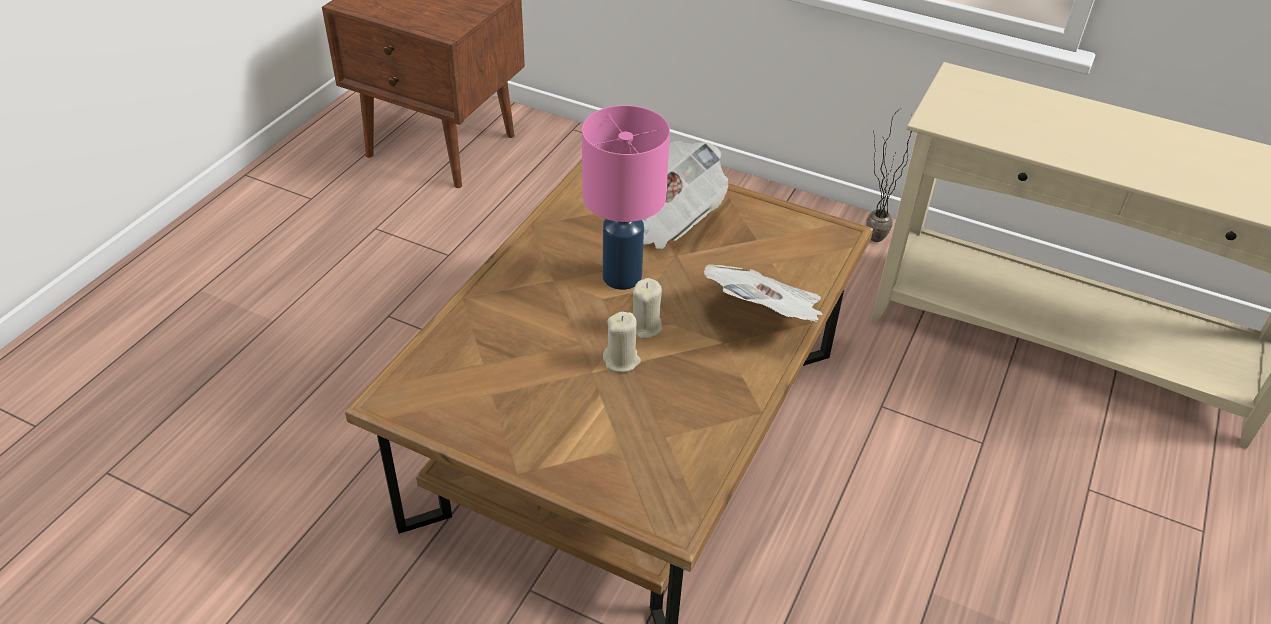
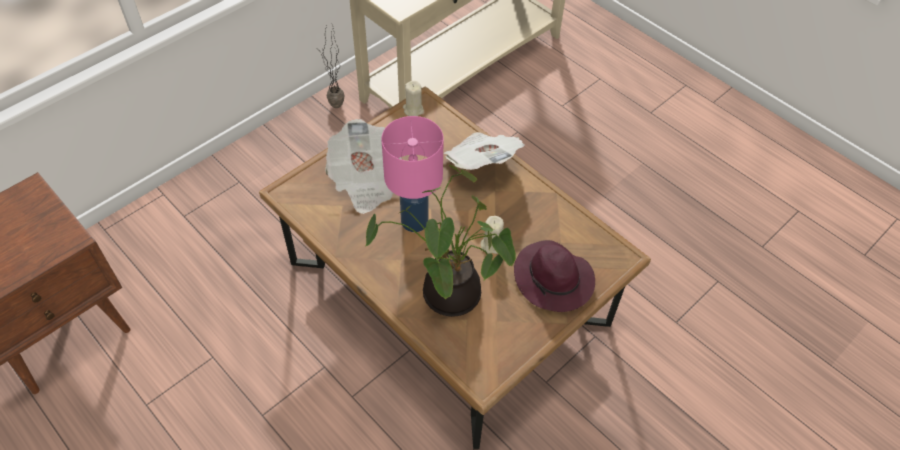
camera: 70 degrees left, 10 degrees up
beige candle [633,278,662,339] -> beige candle moved to [403,81,424,116]
none -> potted plant [365,165,516,317]
none -> purple hat [514,240,595,312]

